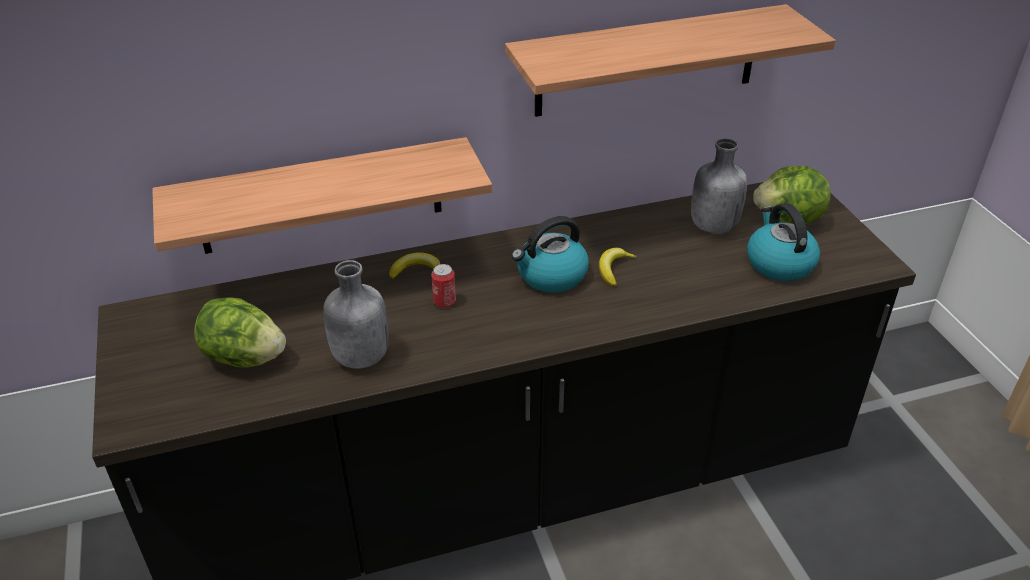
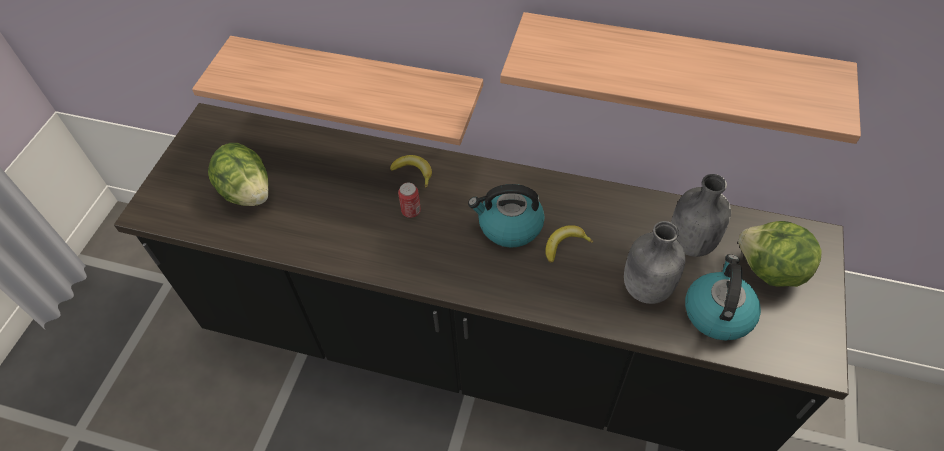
camera: 35 degrees right, 15 degrees up
grey bottle [323,260,389,369] -> grey bottle moved to [624,221,686,304]

